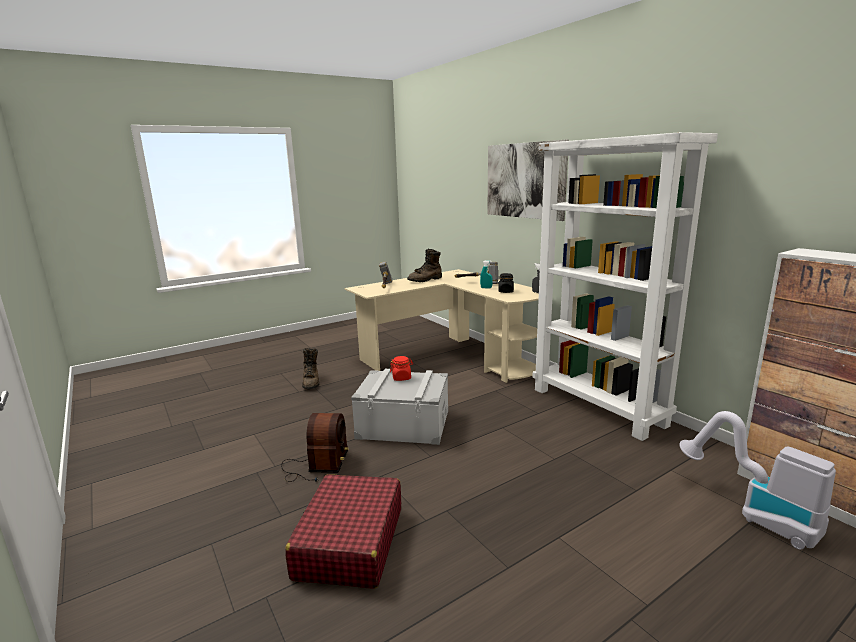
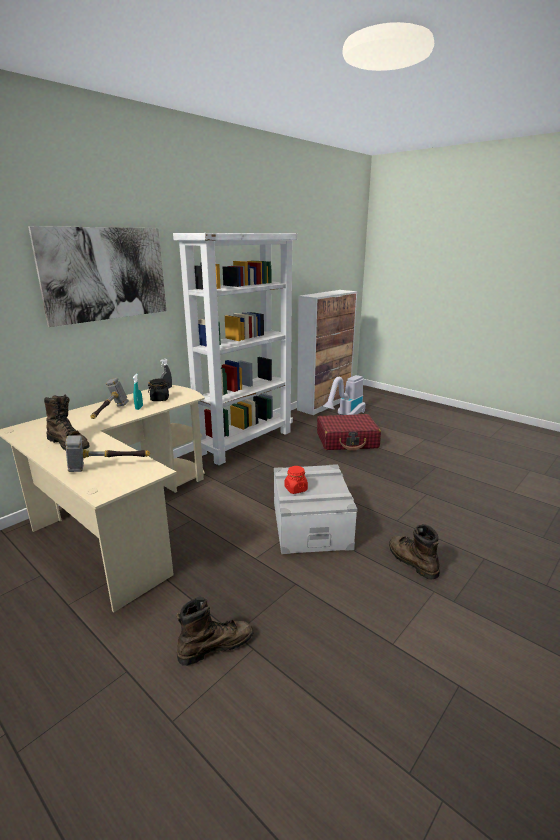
camera: 105 degrees left, 5 degrees up
radio [281,413,349,482] -> brown boot [389,524,440,580]
red suitcase [285,474,401,589] -> red suitcase moved to [317,414,381,451]

